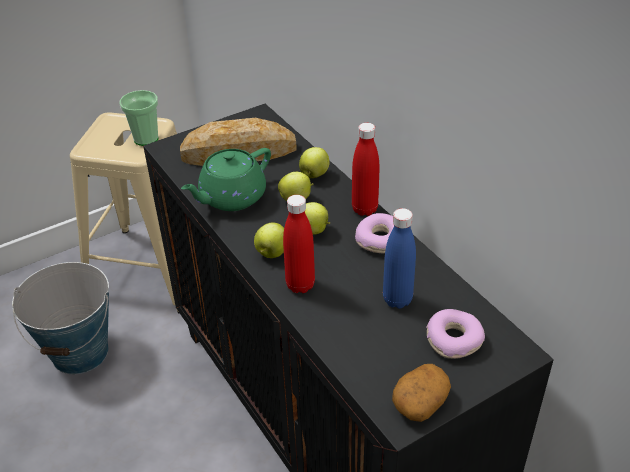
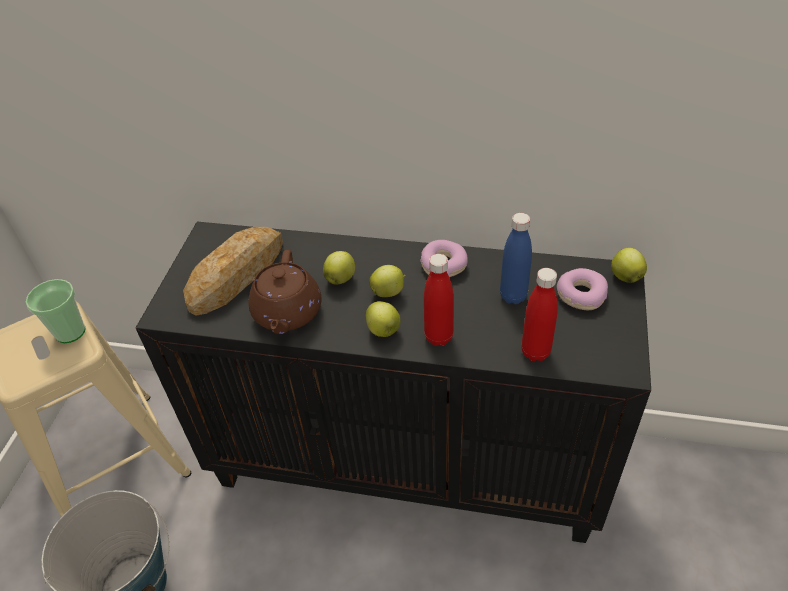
camera: 45 degrees left, 5 degrees up
green teapot [181,148,271,211] -> brown teapot [248,250,321,334]
apple [299,147,329,178] -> apple moved to [611,247,647,283]
red bottle [352,123,380,216] -> red bottle moved to [521,268,558,361]
potato [392,364,451,422] -> none

